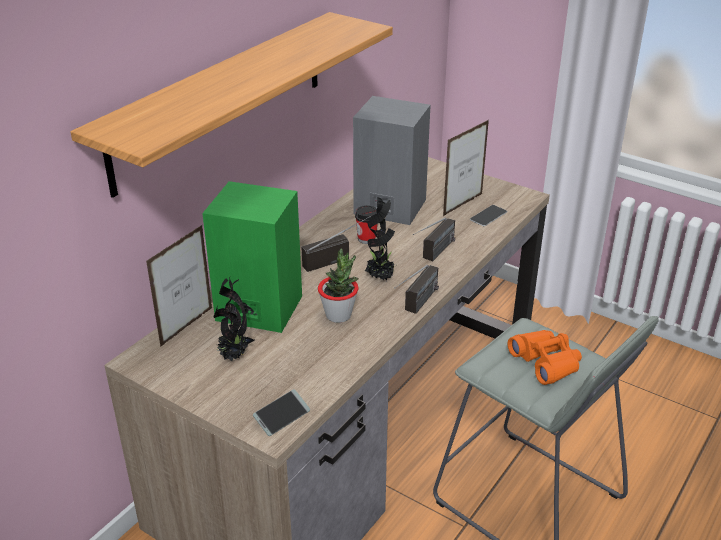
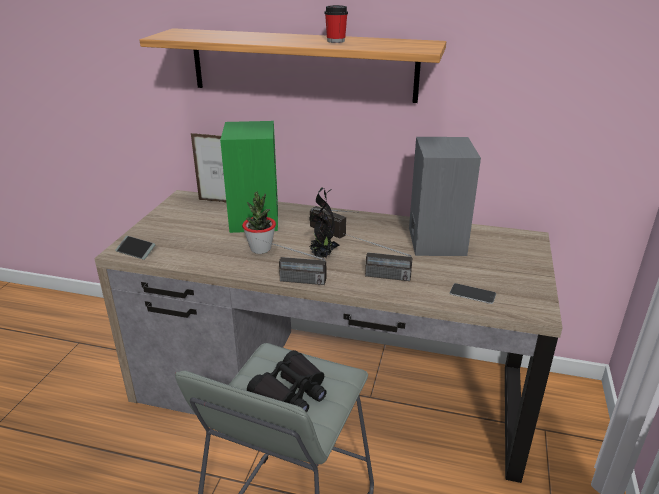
camera: 70 degrees right, 5 degrees down
potted plant [213,278,255,361] -> none
cup [355,205,377,244] -> cup moved to [325,5,348,43]
picture frame [443,120,489,216] -> none
orange binoculars [508,330,582,385] -> black binoculars [247,350,327,413]

